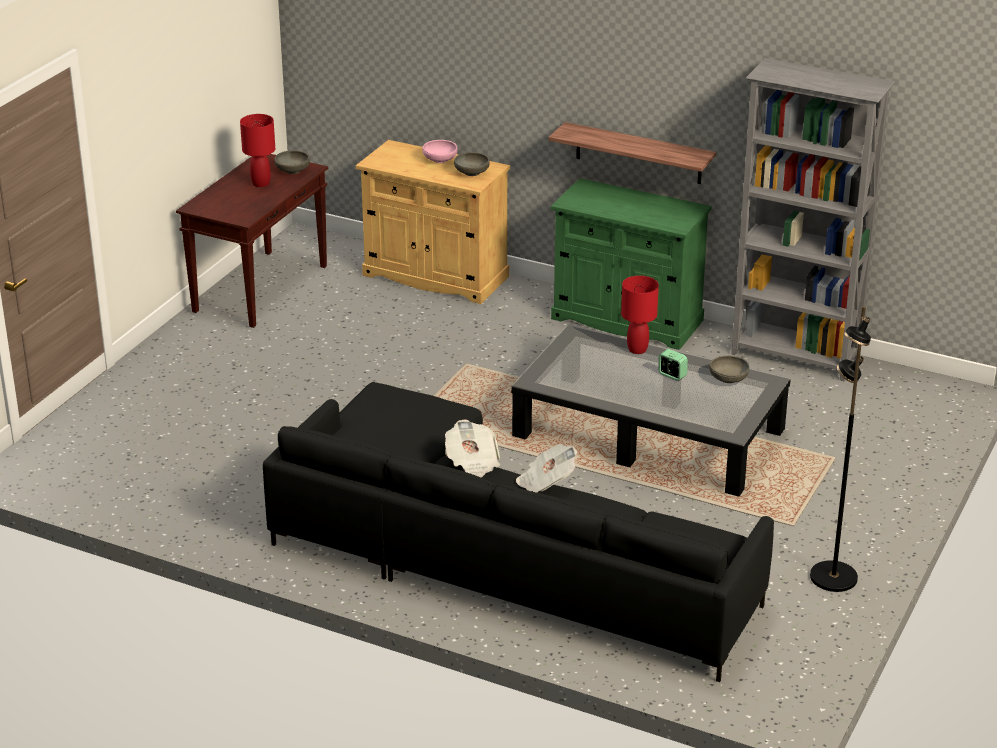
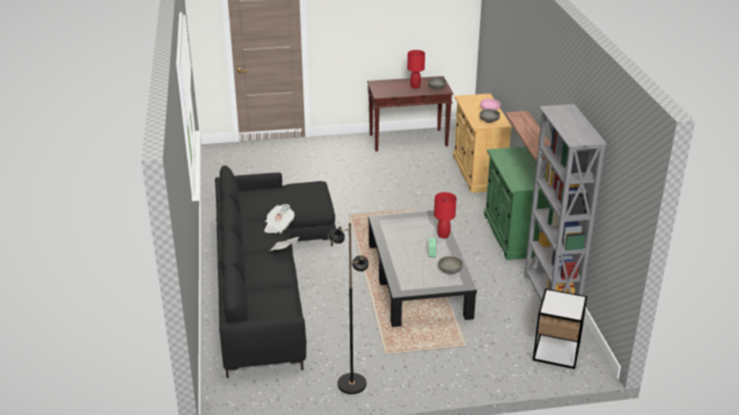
camera: 55 degrees right, 0 degrees up
none -> side table [533,289,587,369]

